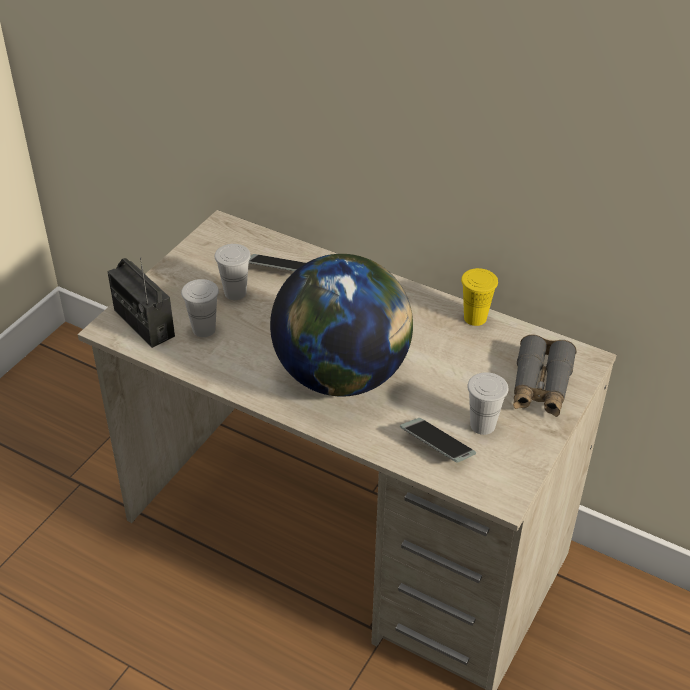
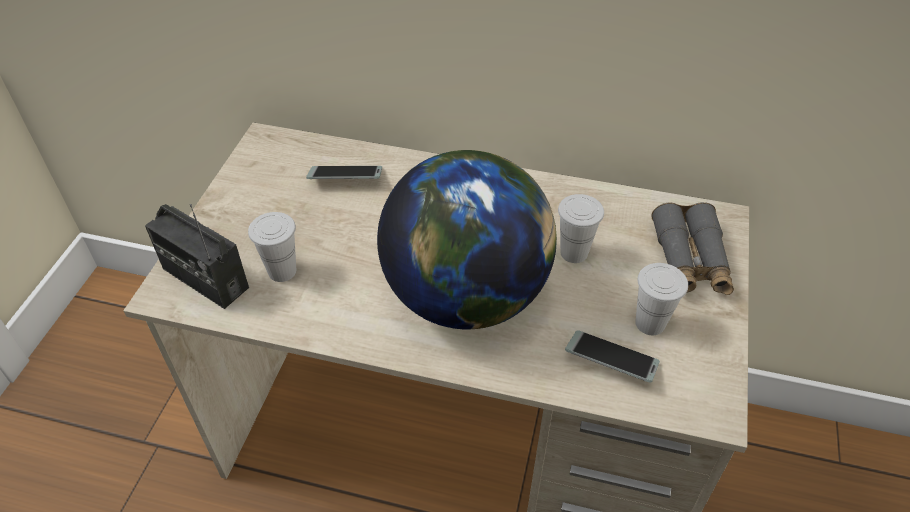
camera: 15 degrees left, 5 degrees up
white cup [215,244,251,300] -> white cup moved to [558,194,604,263]
yellow cup [461,268,498,326] -> none

